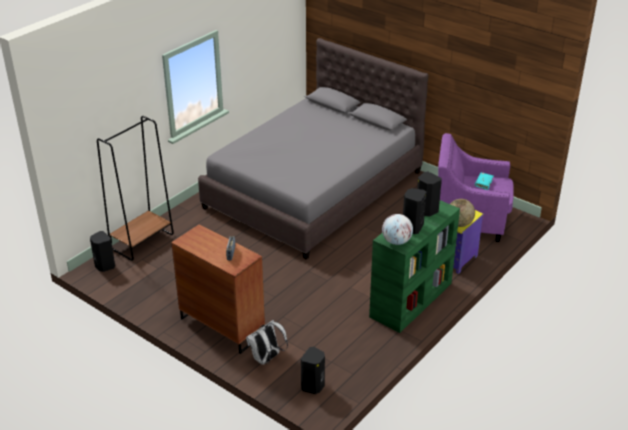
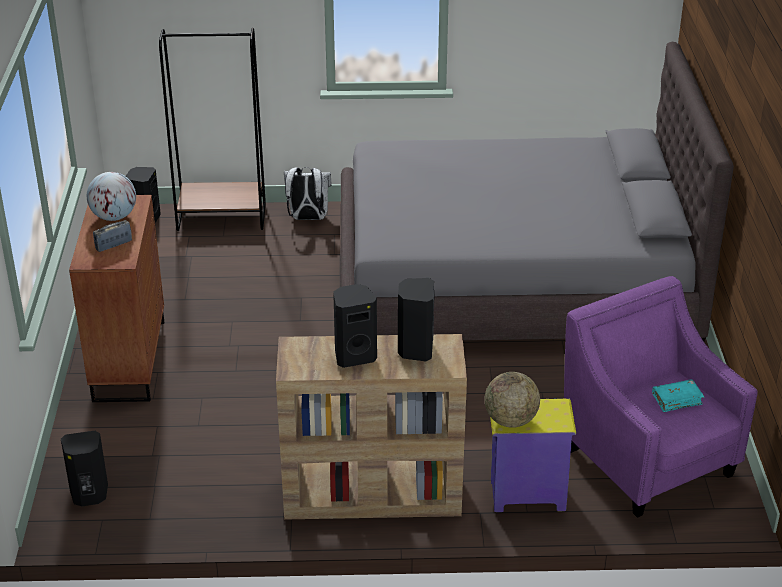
camera: 50 degrees right, 0 degrees up
white backpack [246,320,288,365] -> white backpack moved to [284,167,332,220]
green bookcase [369,200,460,333] -> brown bookcase [276,334,467,520]
globe [382,214,413,245] -> globe moved to [87,172,136,221]

